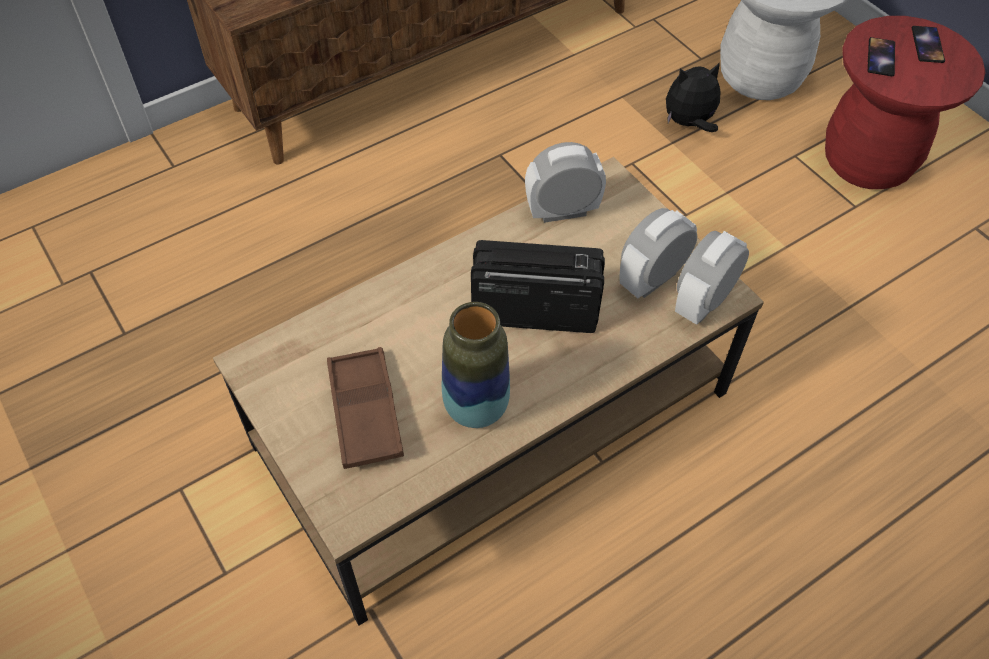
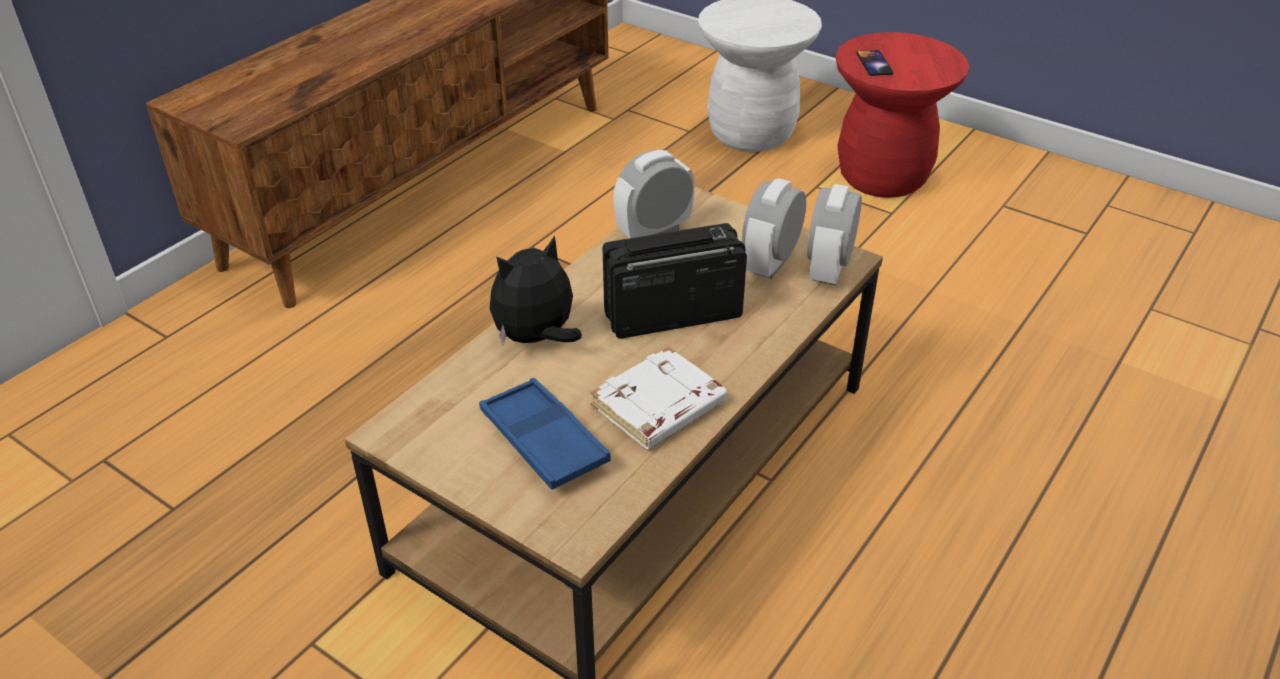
camera: 20 degrees left, 15 degrees down
brown tray [327,347,404,469] -> blue tray [479,378,611,490]
vase [442,302,510,428] -> white book [590,346,727,449]
plush toy [666,62,721,132] -> plush toy moved to [490,235,582,345]
phone [912,26,945,63] -> none

